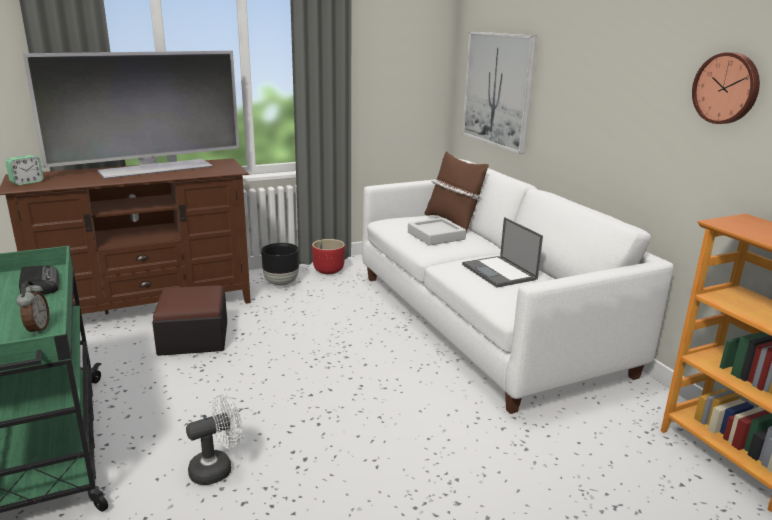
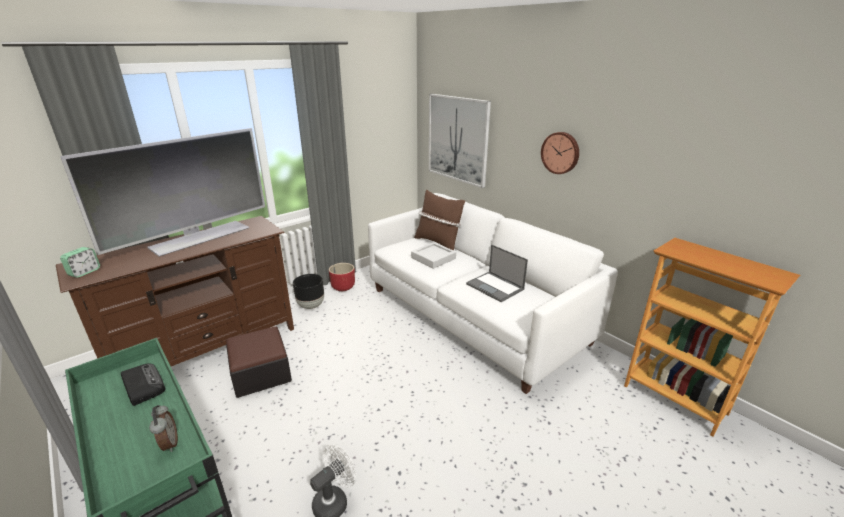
camera: 15 degrees left, 5 degrees up
wall clock [692,52,760,124] -> wall clock moved to [541,132,579,174]

